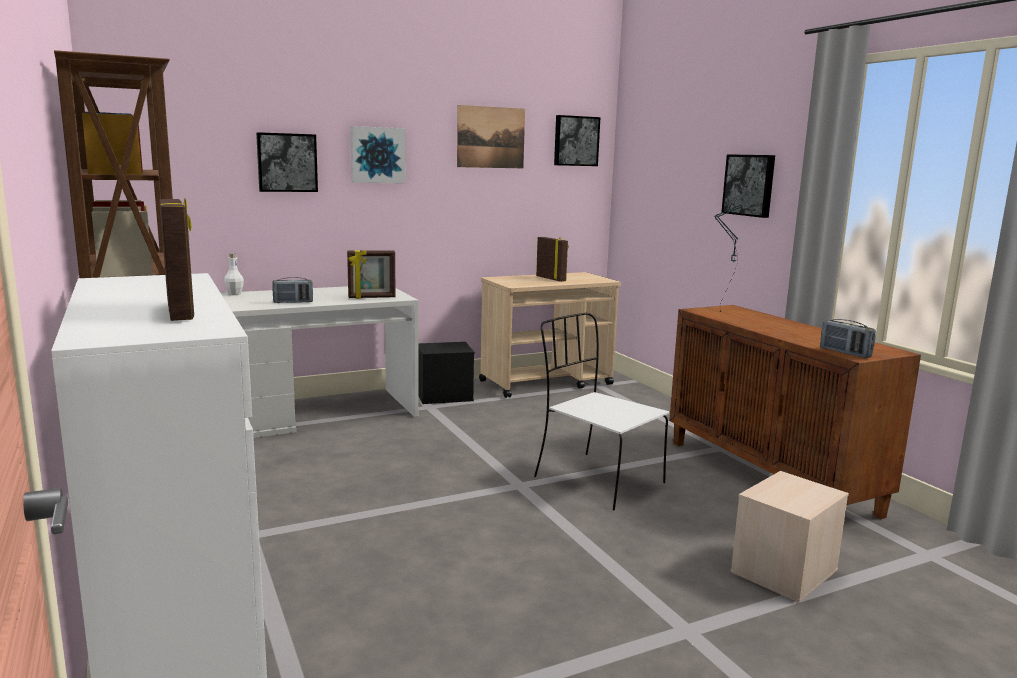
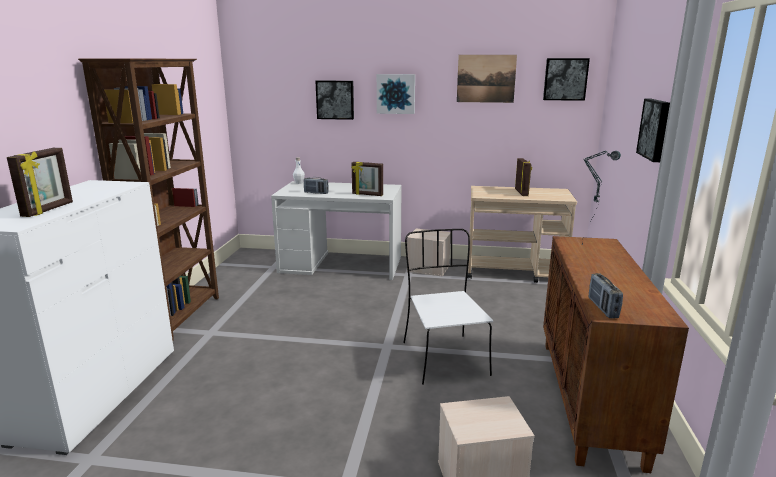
camera: 35 degrees right, 5 degrees up
black storage box [419,342,475,404] -> beige storage box [407,228,451,277]

